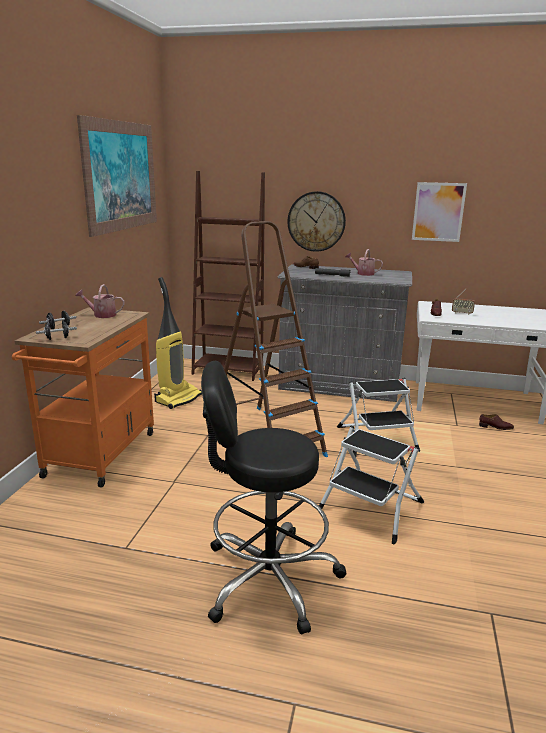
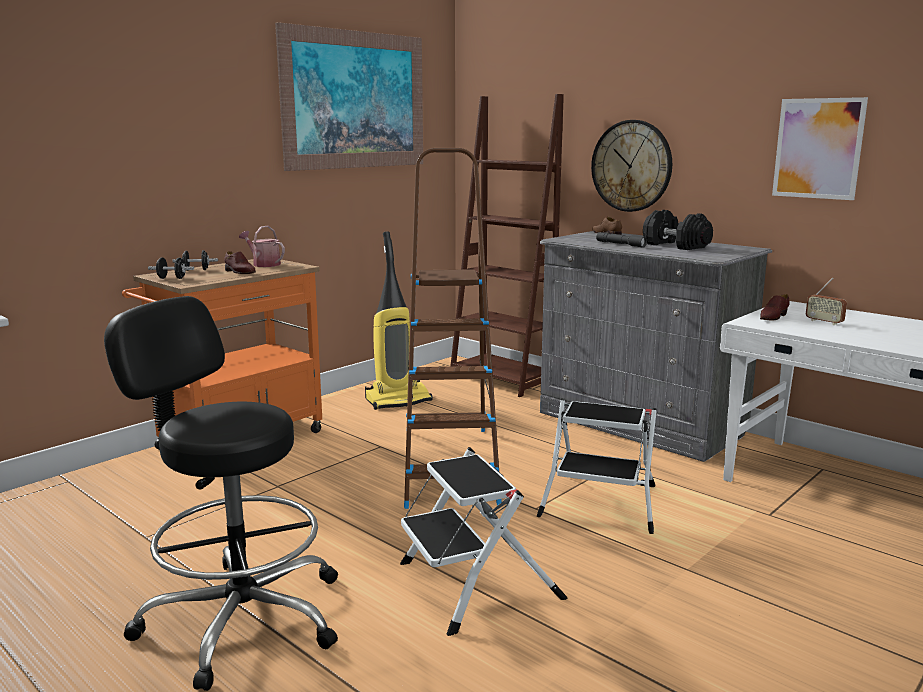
camera: 30 degrees right, 5 degrees down
watering can [345,249,383,276] -> black dumbbell [643,210,713,250]
brown shoe [479,414,514,430] -> brown shoe moved to [224,251,256,274]

